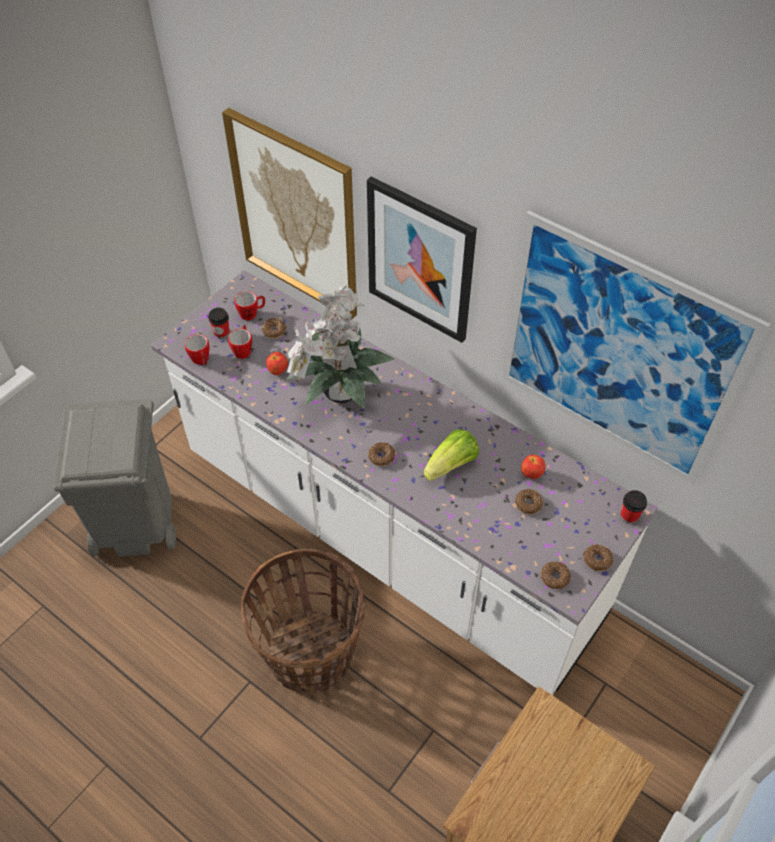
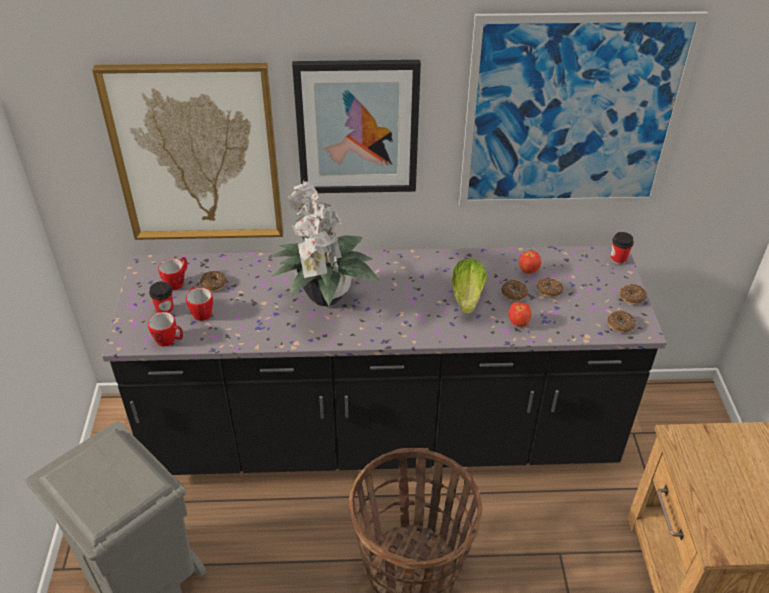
camera: 40 degrees left, 10 degrees down
white counter [151,270,658,695] -> black counter [102,245,667,475]
apple [266,352,288,375] -> apple moved to [508,302,531,327]
donut [368,442,395,466] -> donut moved to [501,280,528,301]

